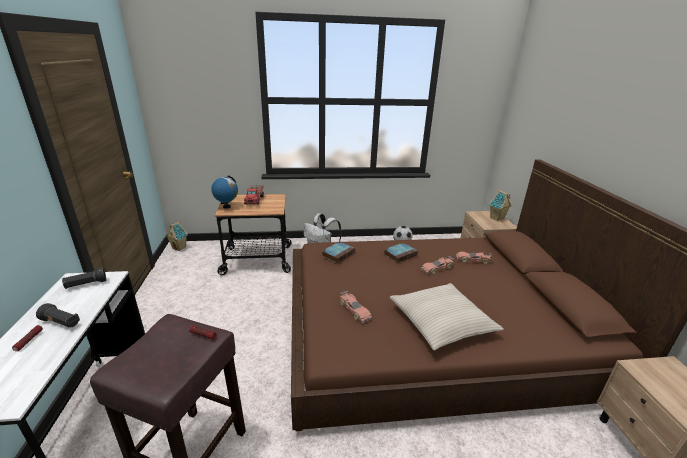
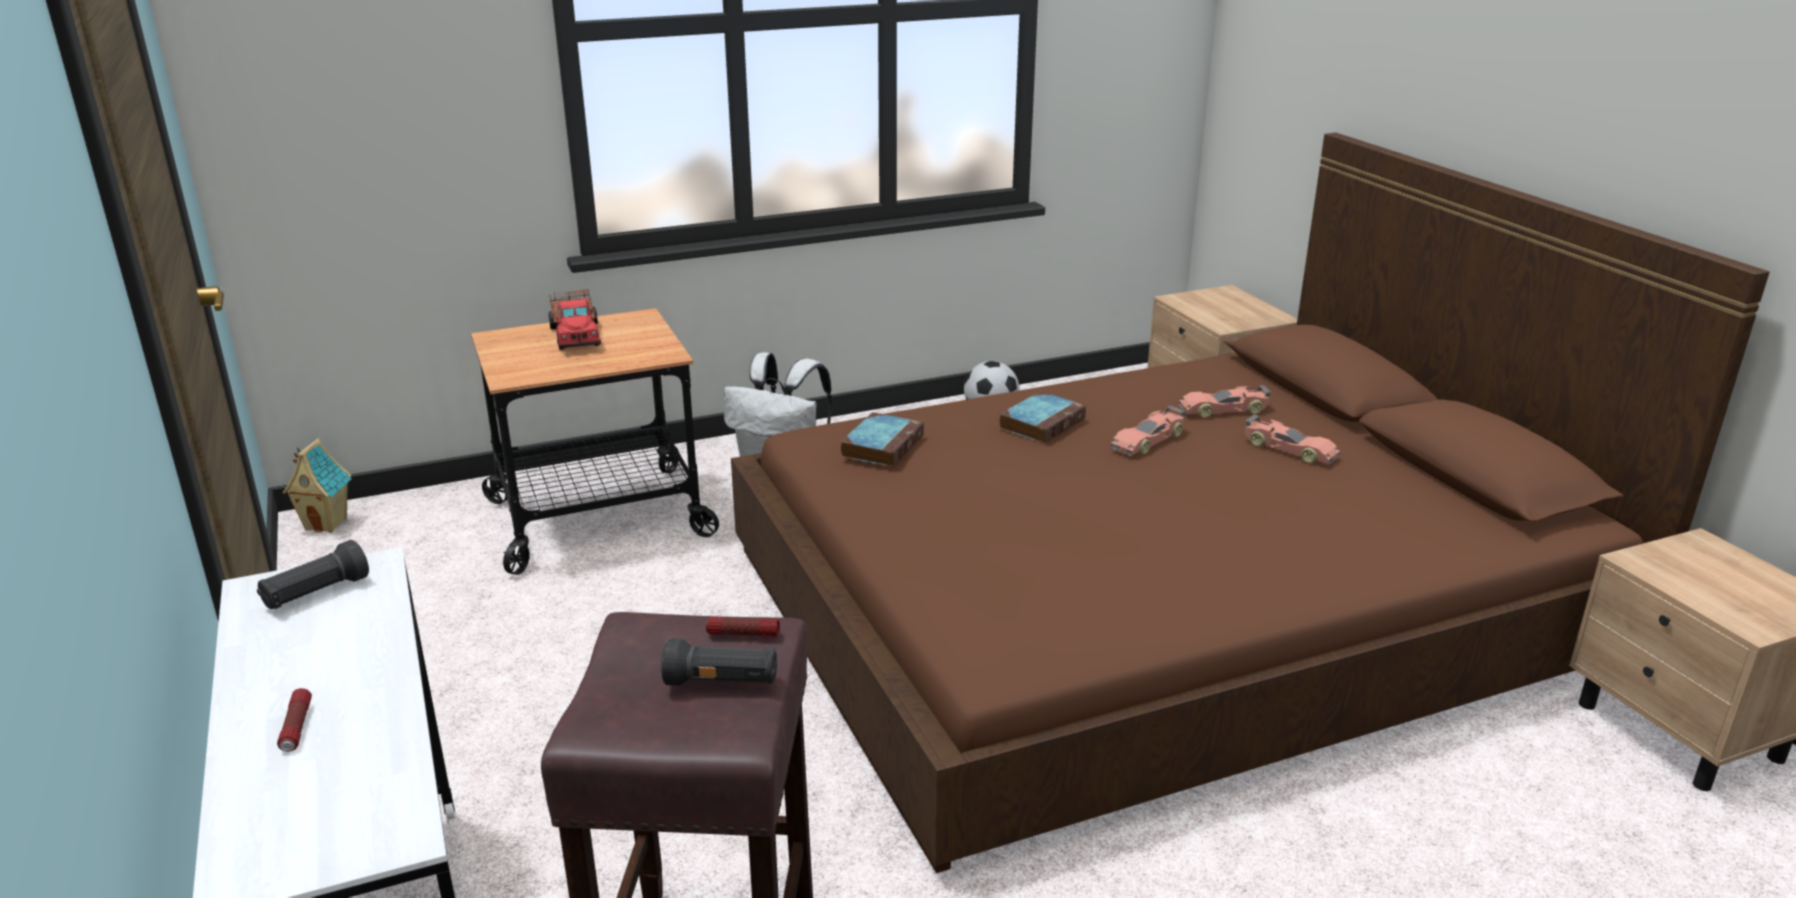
camera: 15 degrees left, 0 degrees up
black flashlight [36,303,80,328] -> black flashlight moved to [661,638,777,686]
globe [211,175,238,209] -> none
toy car [340,291,372,323] -> toy car moved to [1245,414,1340,465]
beige pillow [390,283,504,350] -> none
toy house [489,190,511,221] -> none

